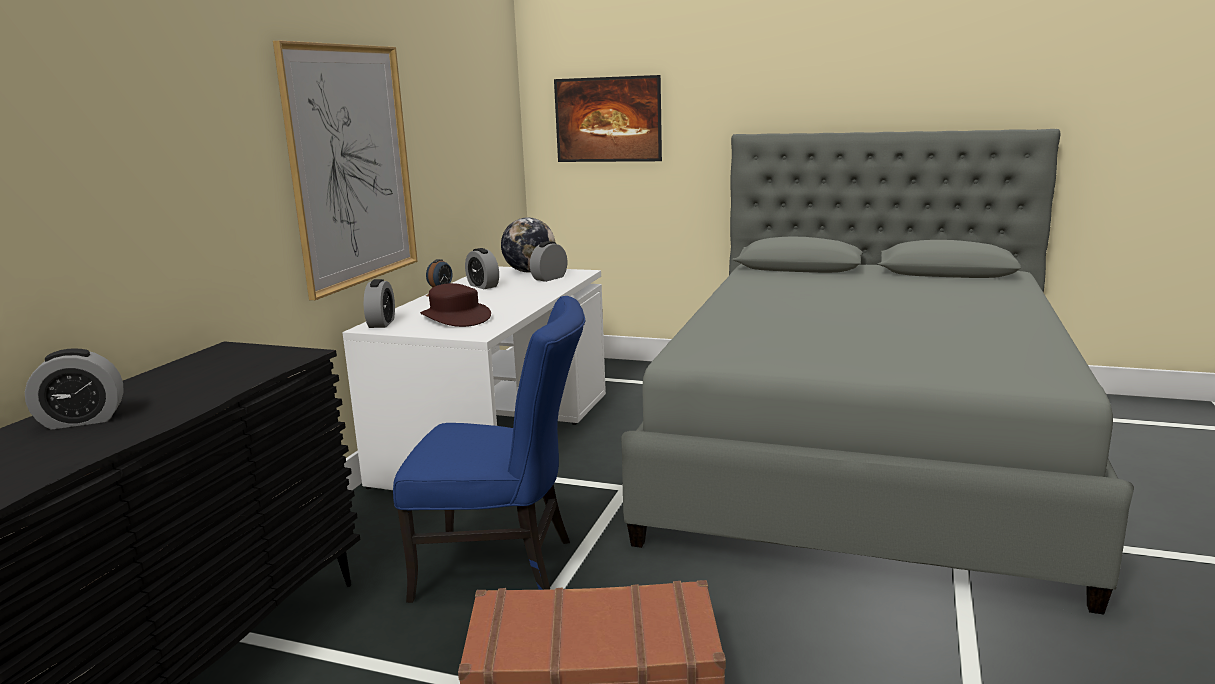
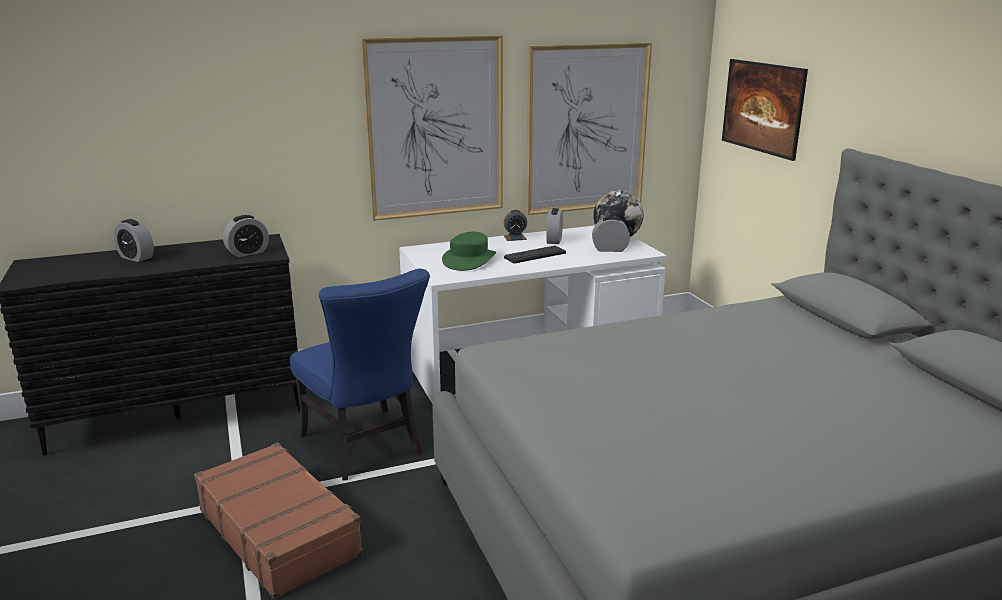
camera: 50 degrees right, 5 degrees up
alarm clock [364,279,395,328] -> alarm clock moved to [223,215,269,257]
brown hat [420,283,491,327] -> green hat [442,232,496,271]
none -> keyboard [504,246,566,264]
none -> picture [526,42,652,215]

